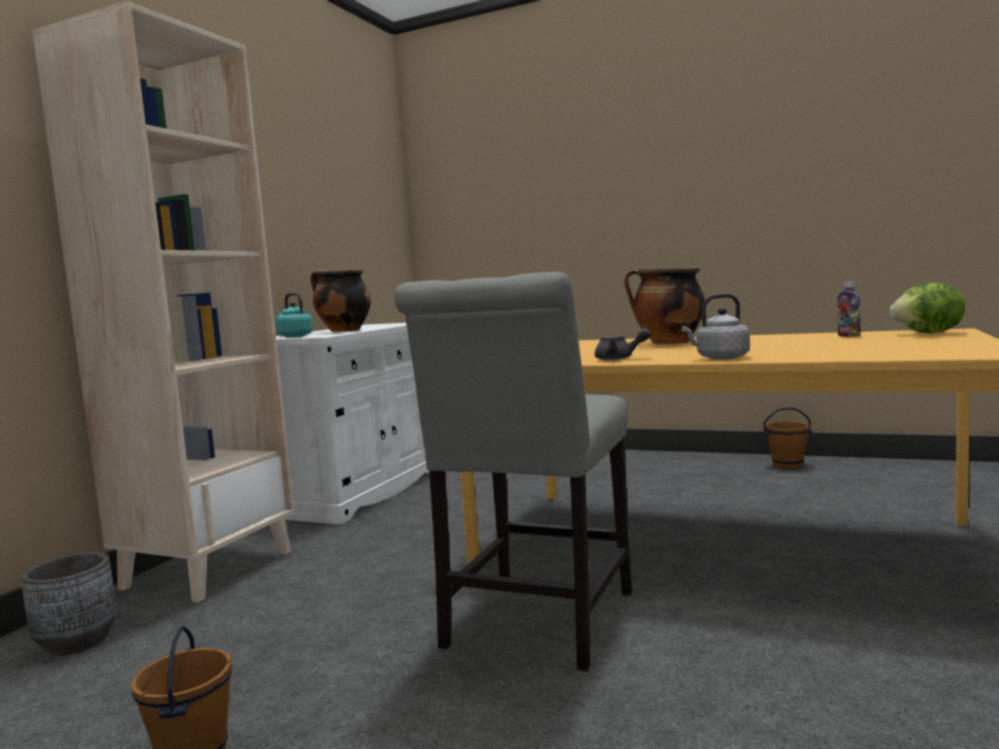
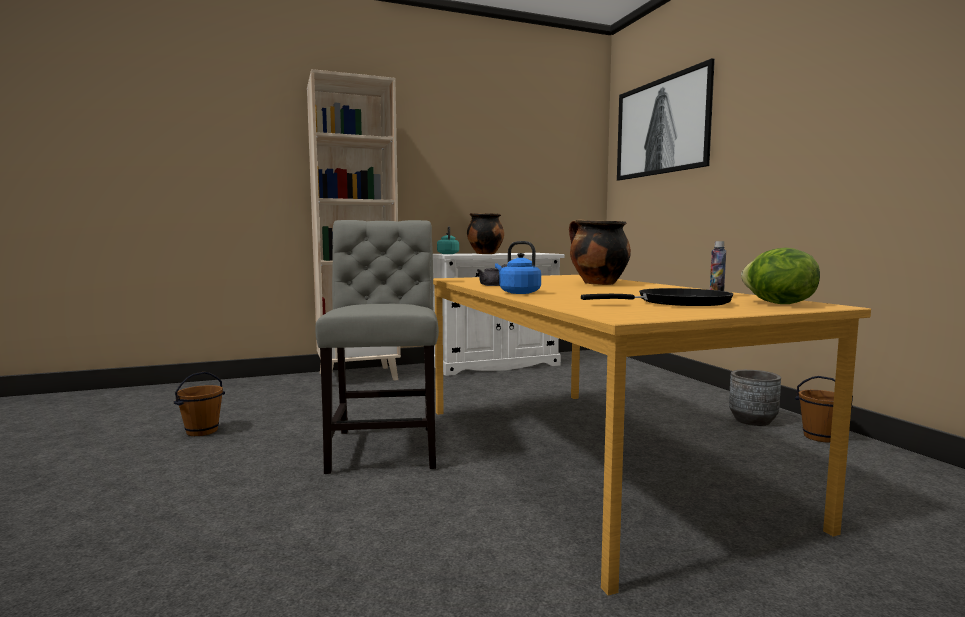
camera: 45 degrees right, 0 degrees up
grey planter [21,552,117,656] -> grey planter moved to [729,370,781,426]
grey chair [394,272,632,671] -> grey chair turned 105 degrees clockwise [315,220,439,474]
grey kettle [681,294,750,360] -> blue kettle [495,241,541,294]
none -> black frying pan [581,288,733,306]
none -> picture [617,58,715,181]

